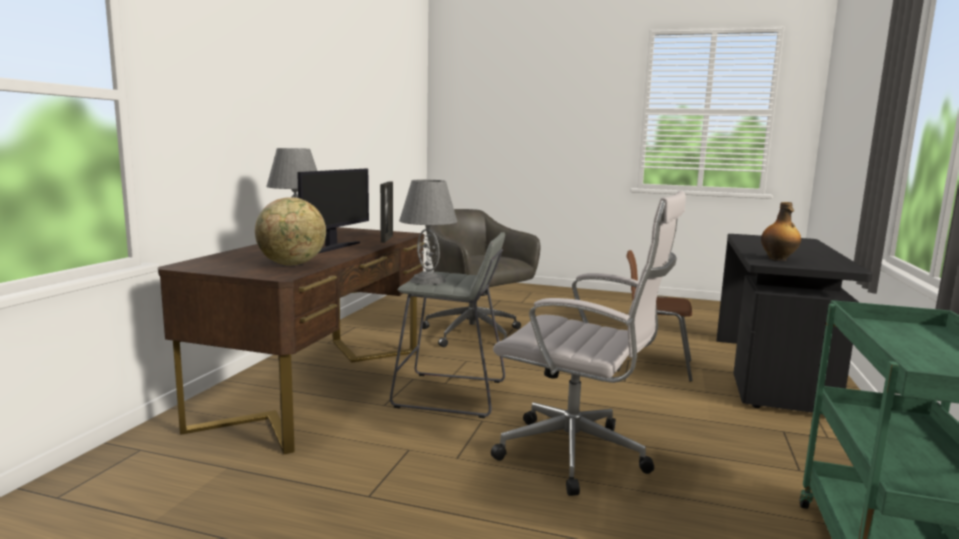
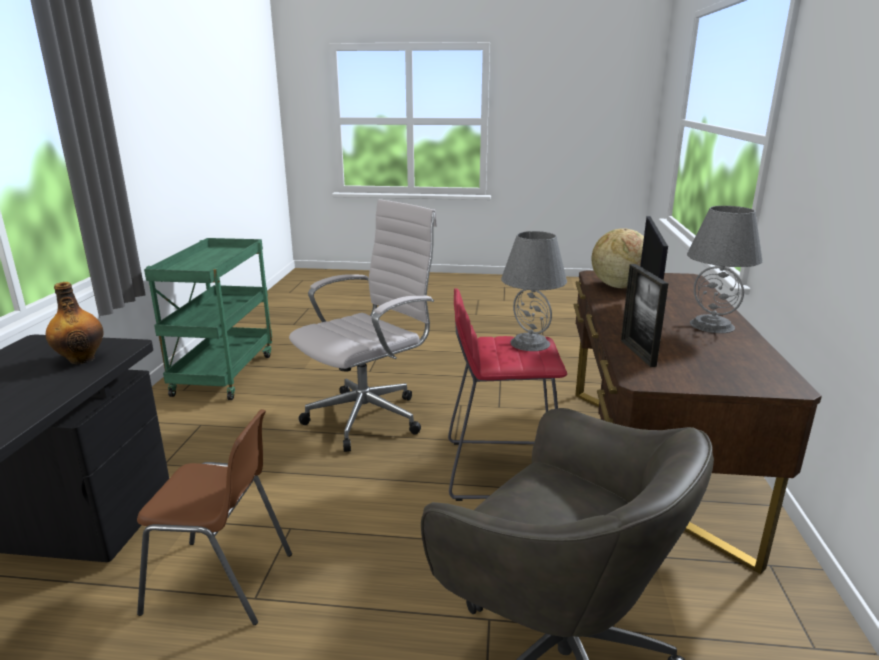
camera: 170 degrees right, 10 degrees up
grey stool [390,232,505,418] -> red stool [448,288,567,501]
white office chair [491,191,686,496] -> white office chair turned 120 degrees clockwise [289,199,437,452]

